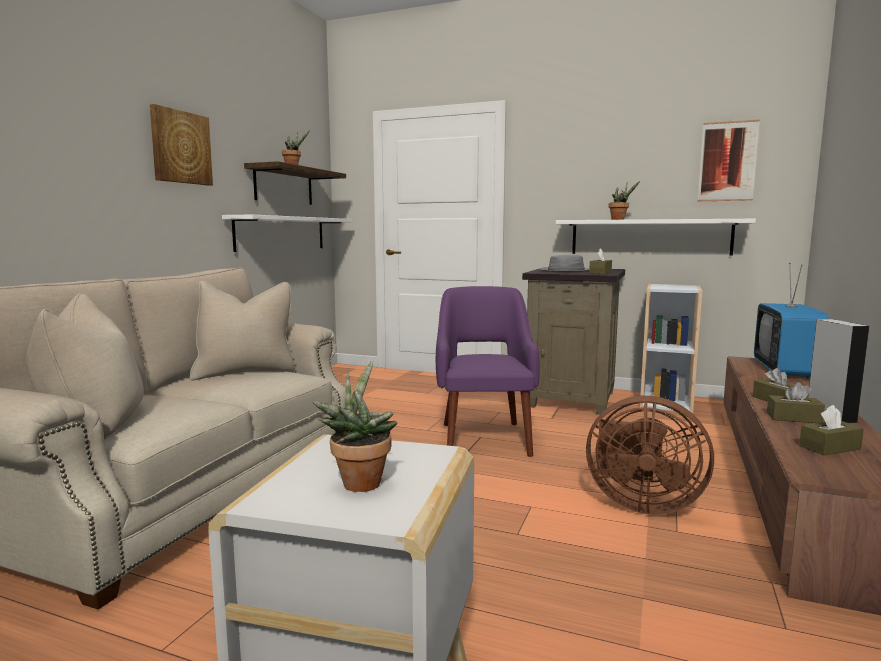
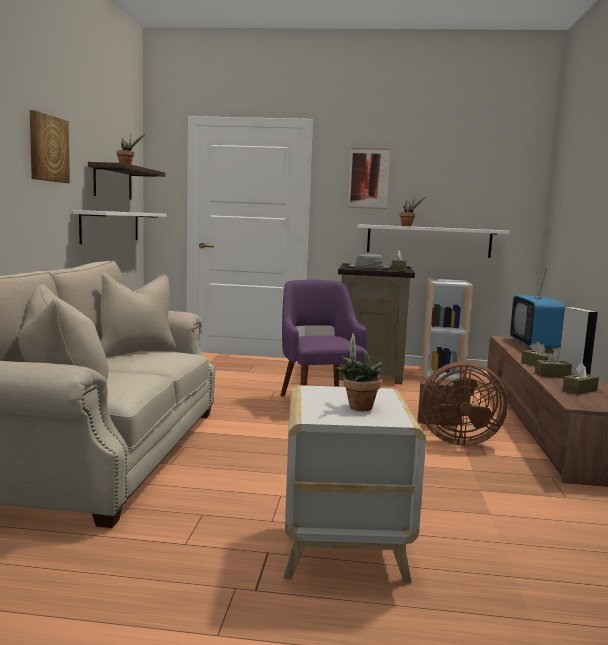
camera: 15 degrees left, 0 degrees up
picture [698,120,760,201] -> picture moved to [348,148,390,209]

